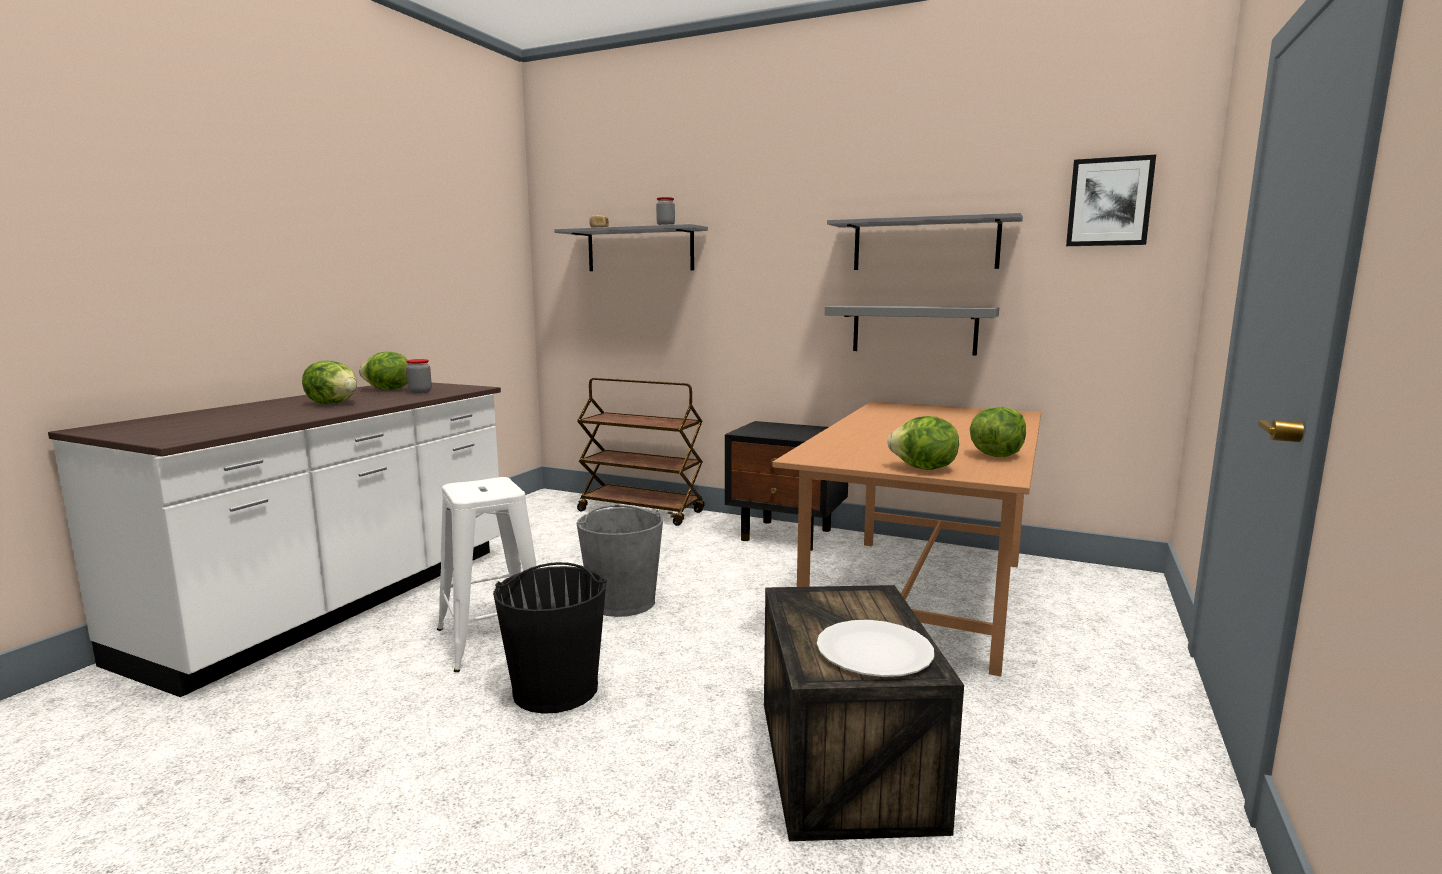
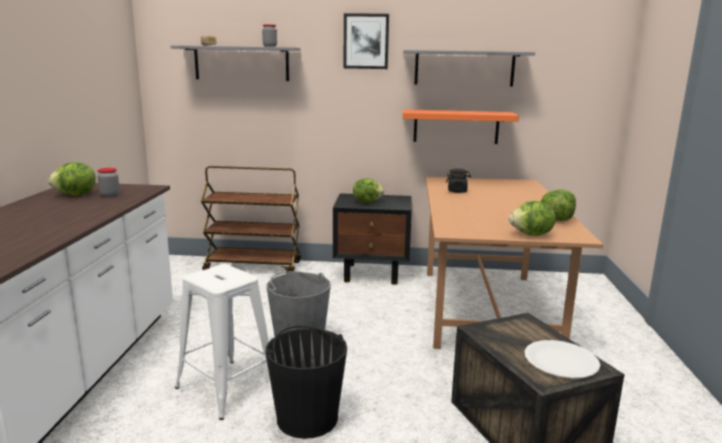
camera: 20 degrees left, 5 degrees up
lettuce [302,360,357,404] -> lettuce moved to [353,178,385,203]
grey shelf [825,305,999,356] -> orange shelf [402,109,519,144]
picture [1066,155,1156,246] -> picture moved to [343,13,389,69]
none -> black jar [446,169,471,193]

